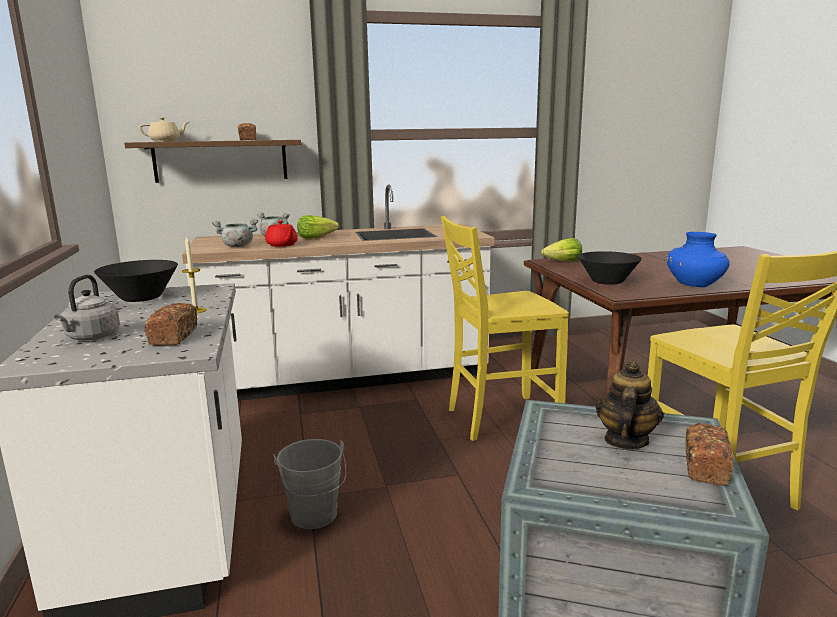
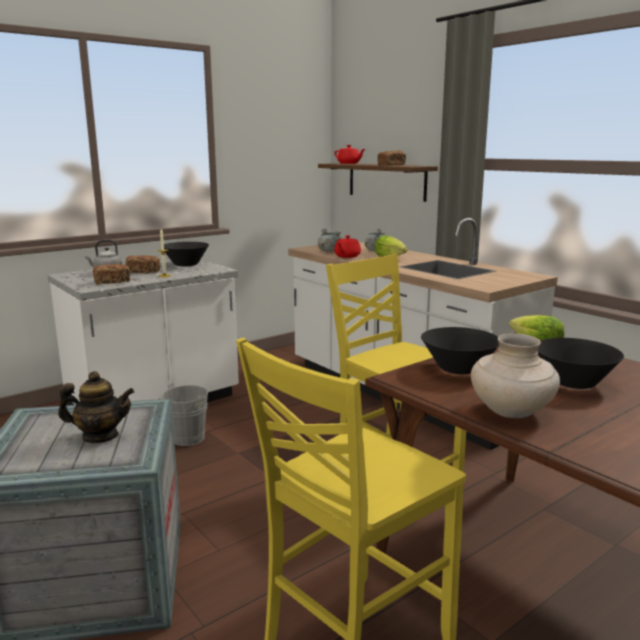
camera: 65 degrees right, 0 degrees up
beige teapot [139,117,189,142] -> red teapot [334,145,365,164]
blue vase [666,232,730,287] -> beige vase [471,333,560,418]
bread [685,423,734,486] -> bread moved to [125,255,160,273]
none -> black bowl [537,338,624,389]

